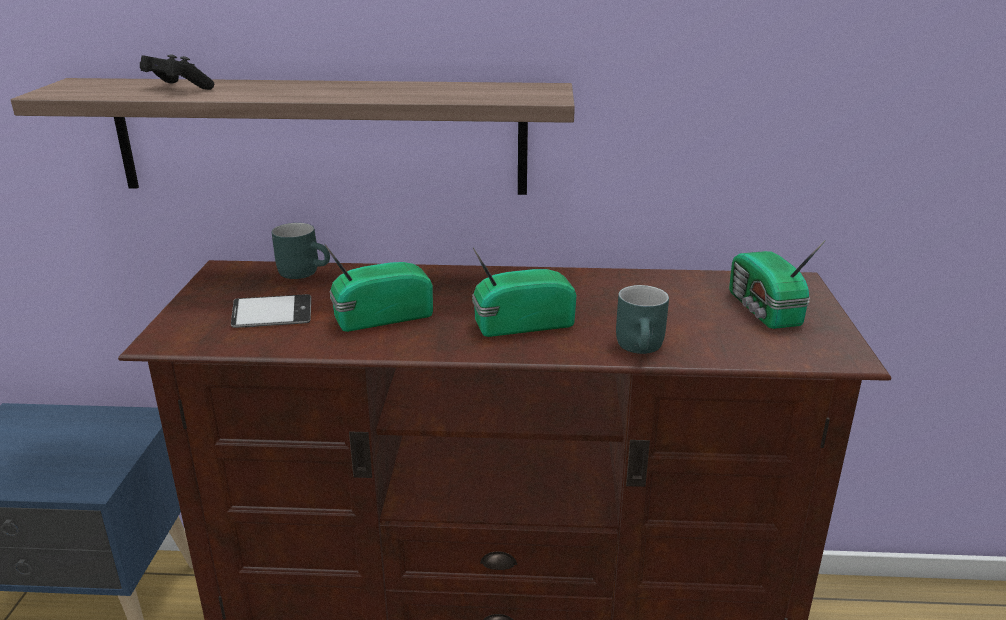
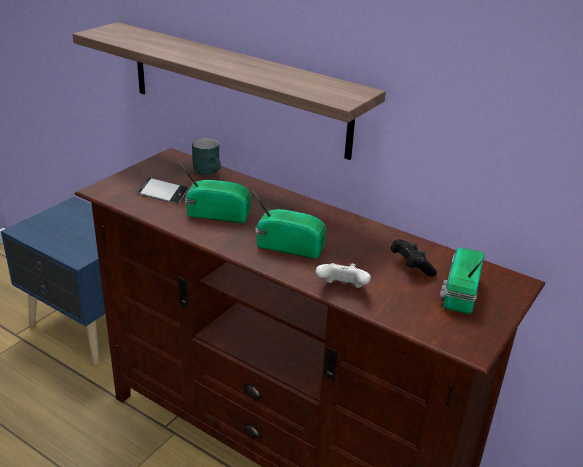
camera: 30 degrees right, 5 degrees up
black game controller [140,54,214,90] -> black game controller moved to [390,239,437,277]
turquoise mug [616,285,669,354] -> white game controller [316,263,371,288]

